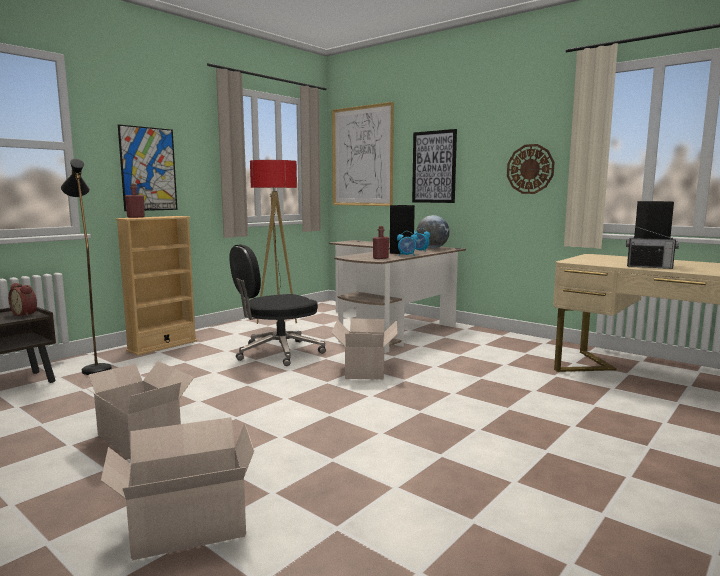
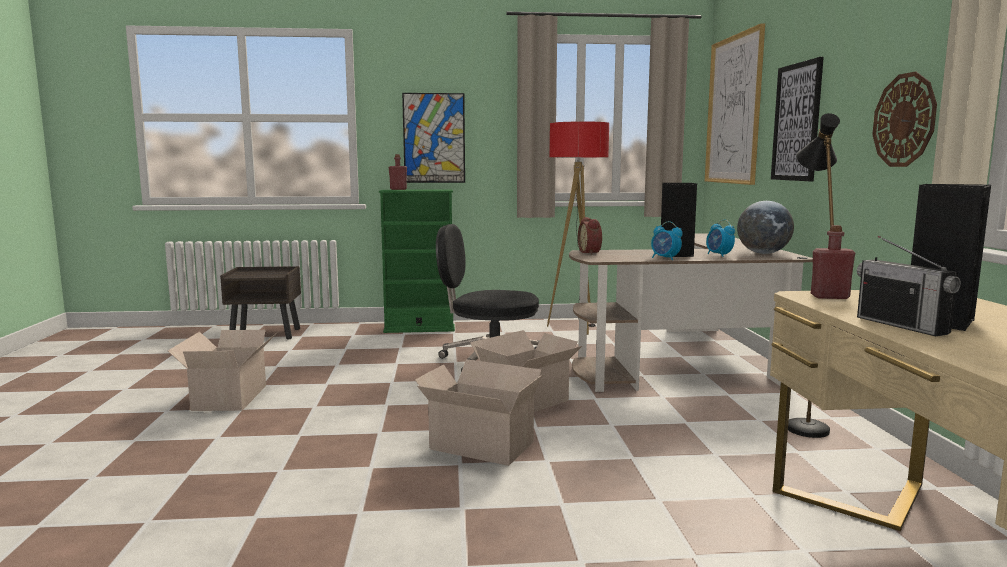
camera: 45 degrees right, 0 degrees up
alarm clock [8,283,37,316] -> alarm clock moved to [578,217,602,255]
black floor lamp [61,159,112,375] -> black floor lamp moved to [788,113,840,438]
cardboard box [101,417,254,560] -> cardboard box moved to [415,359,542,466]
beige bookcase [116,216,197,356] -> green bookcase [379,189,455,333]
red bottle [373,226,389,259] -> red bottle moved to [811,225,855,299]

